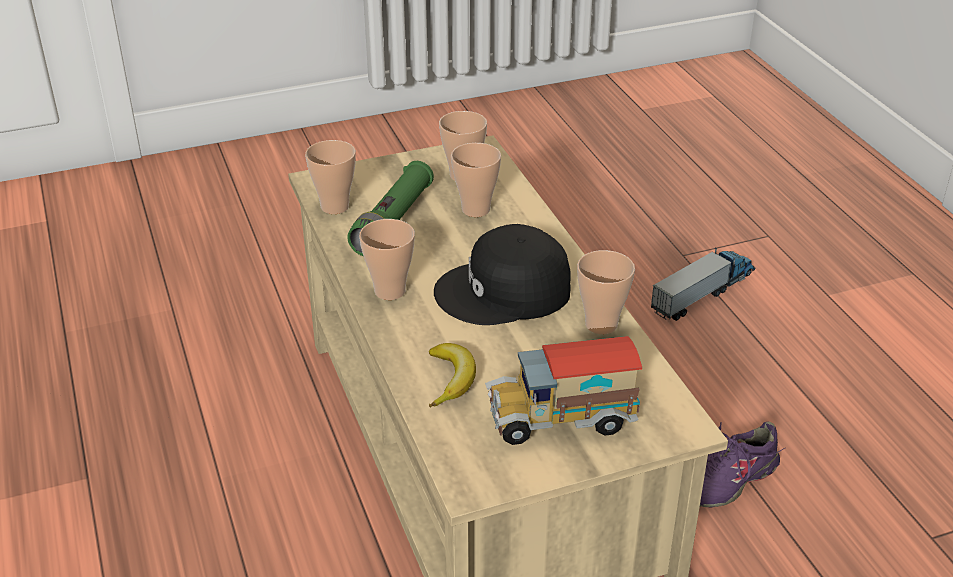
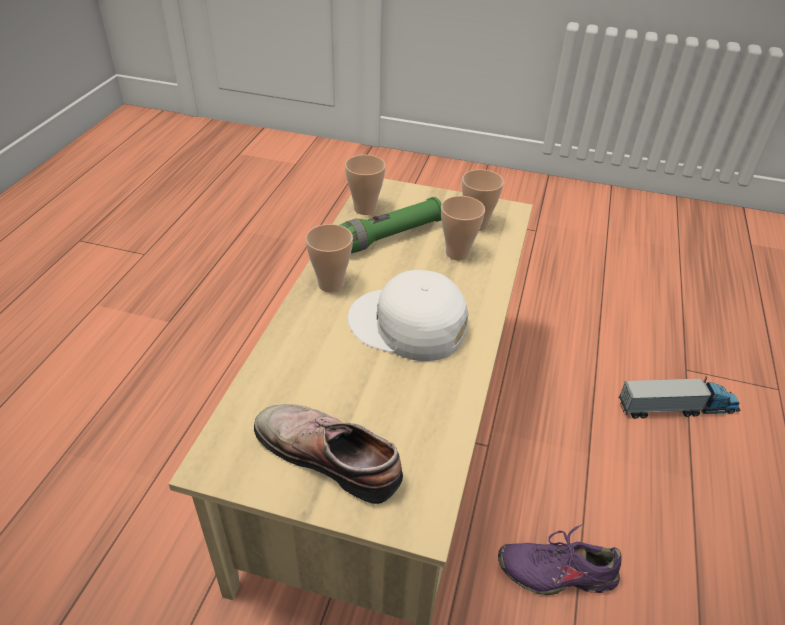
camera: 35 degrees right, 5 degrees up
banana [429,343,476,408] -> none
black cap [434,224,571,325] -> white cap [347,270,468,361]
toy truck [485,336,642,445] -> shoe [254,404,403,504]
cup [577,250,635,334] -> none

